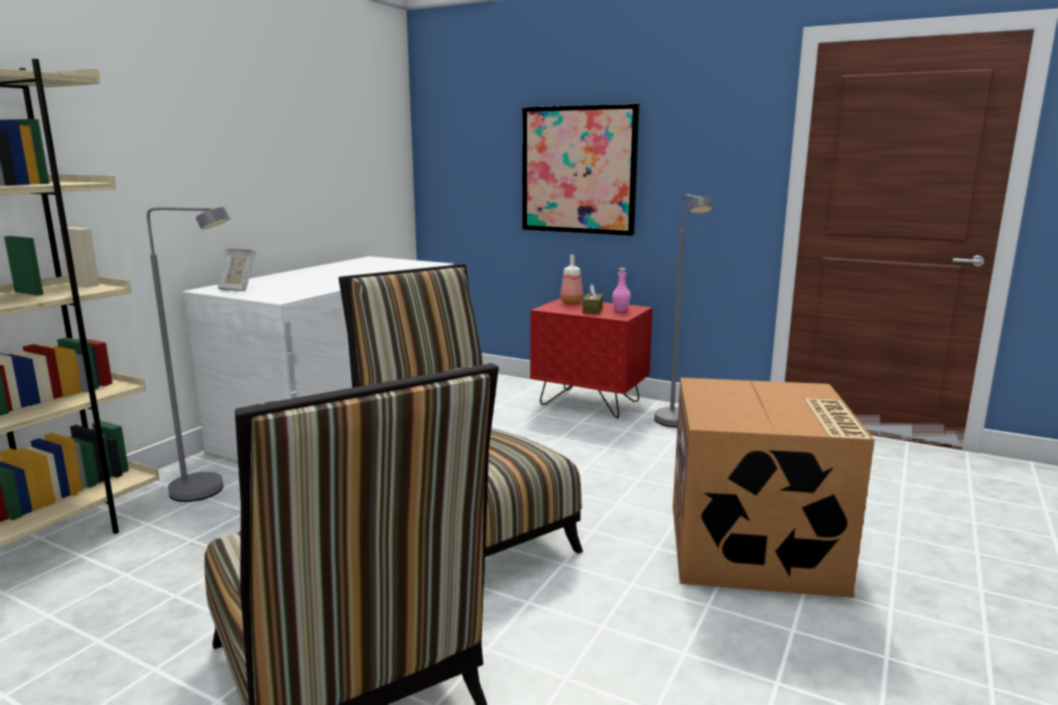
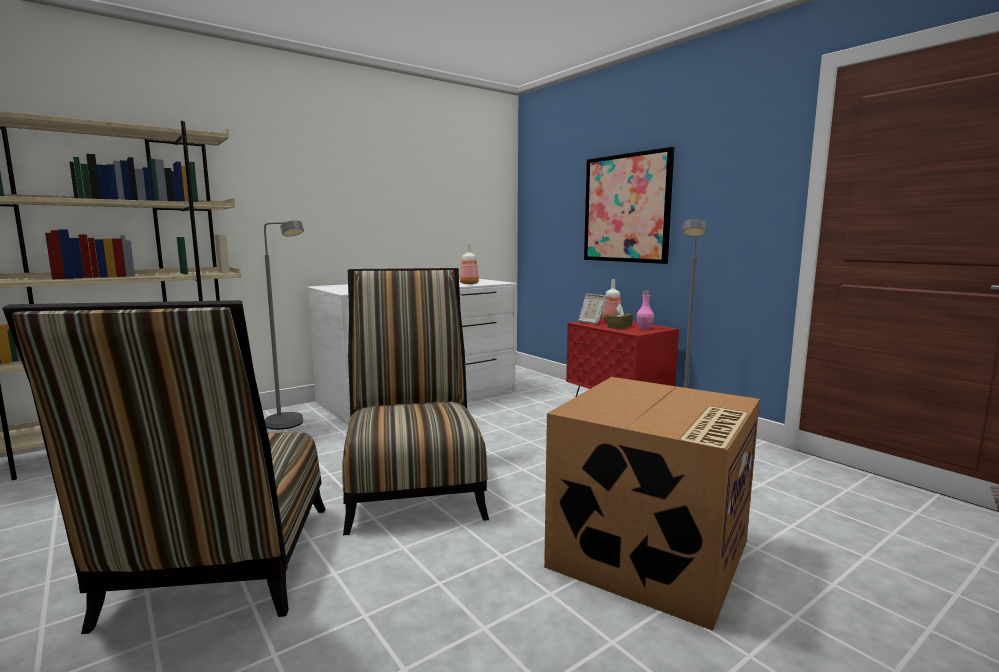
camera: 25 degrees right, 5 degrees down
picture frame [218,248,256,291] -> picture frame moved to [578,294,607,324]
none -> bottle [459,244,479,284]

